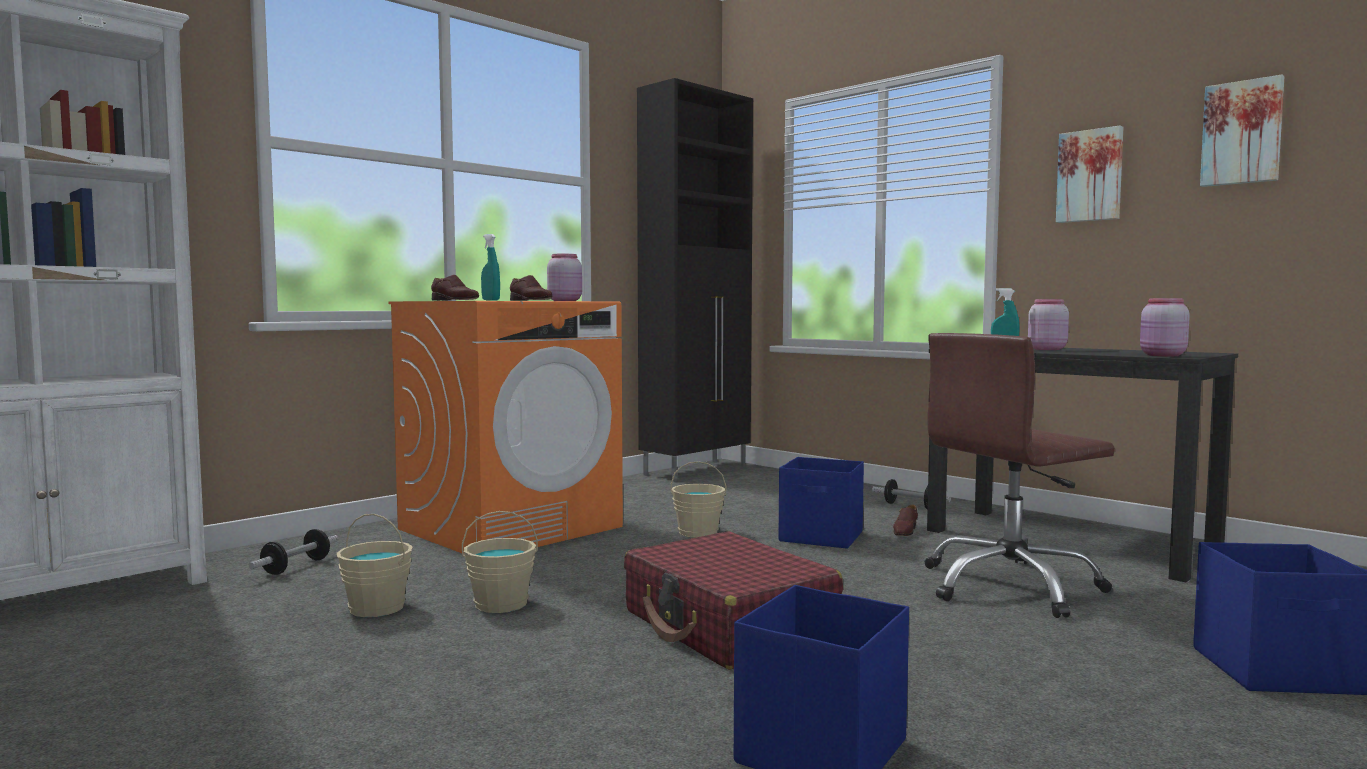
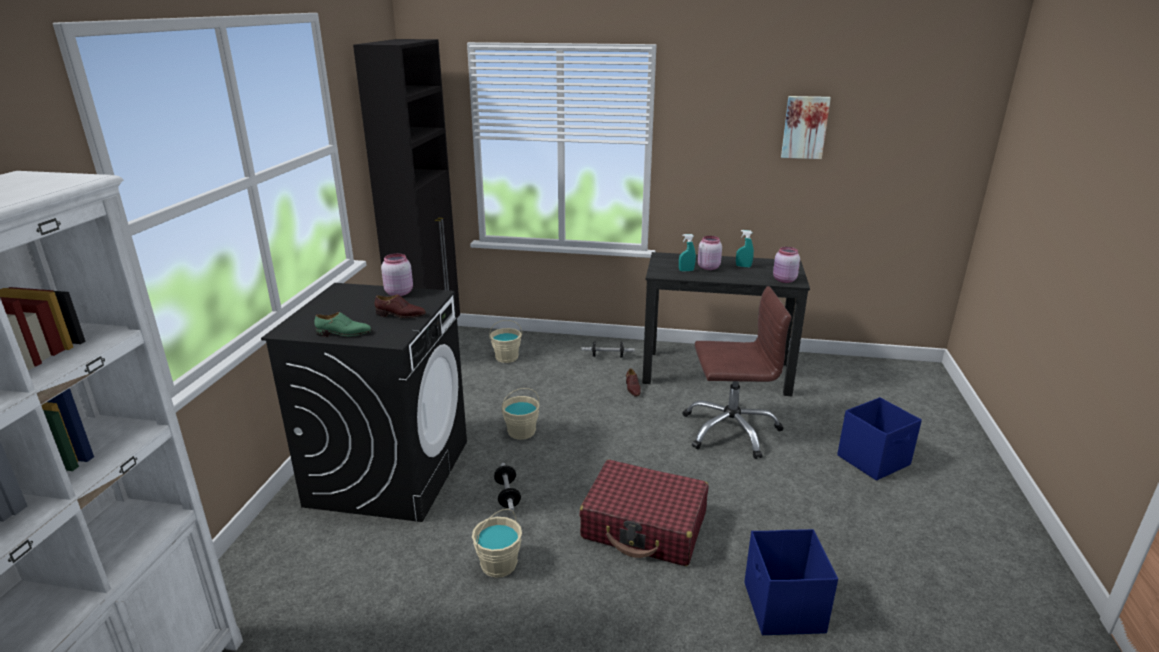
camera: 35 degrees left, 20 degrees up
dumbbell [249,529,338,575] -> dumbbell moved to [494,463,521,512]
beige bucket [337,514,413,617] -> beige bucket moved to [489,320,522,363]
orange washing machine [388,301,623,553] -> black washing machine [261,283,467,522]
brown shoe [431,275,479,301] -> green shoe [314,312,371,337]
turquoise spray bottle [481,234,500,300] -> turquoise spray bottle moved to [736,230,754,267]
blue storage box [778,457,864,549] -> none
brown office chair [924,333,1115,618] -> brown office chair turned 120 degrees counterclockwise [682,286,792,459]
picture [1056,125,1124,223] -> none

